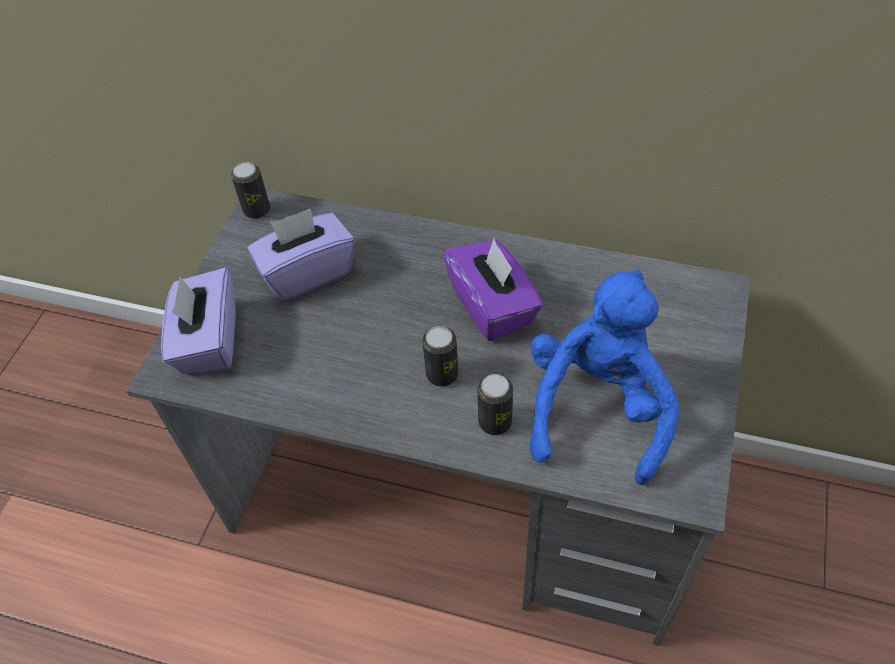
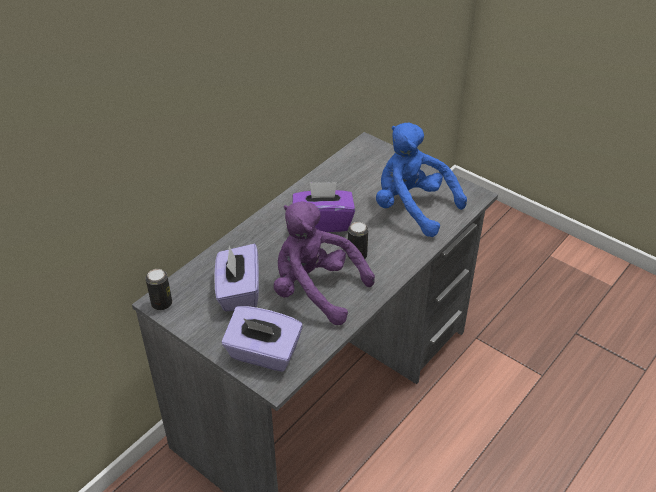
camera: 70 degrees left, 10 degrees down
can [477,374,513,435] -> none
none -> purple plush toy [274,201,375,325]

